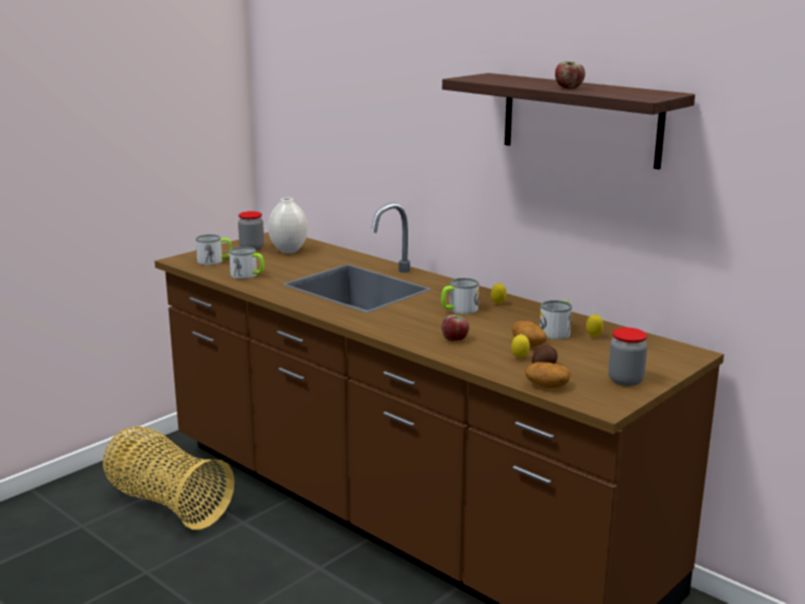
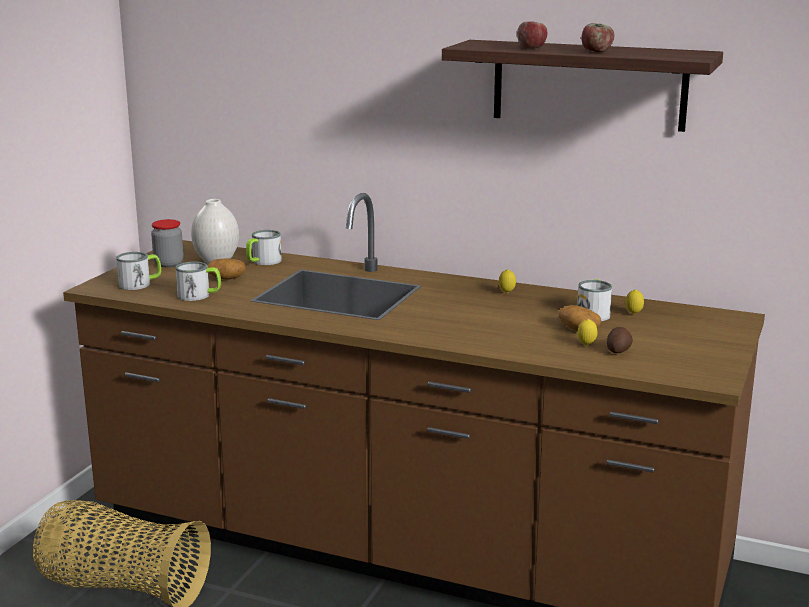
camera: 20 degrees left, 0 degrees up
mug [441,278,479,314] -> mug moved to [246,230,282,265]
apple [442,315,469,341] -> apple moved to [517,21,547,49]
potato [525,362,570,388] -> potato moved to [208,258,246,280]
jar [608,328,647,386] -> none

